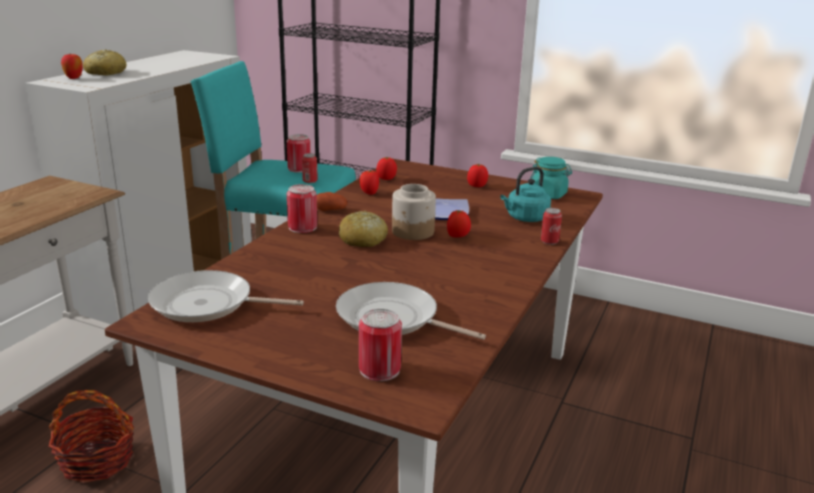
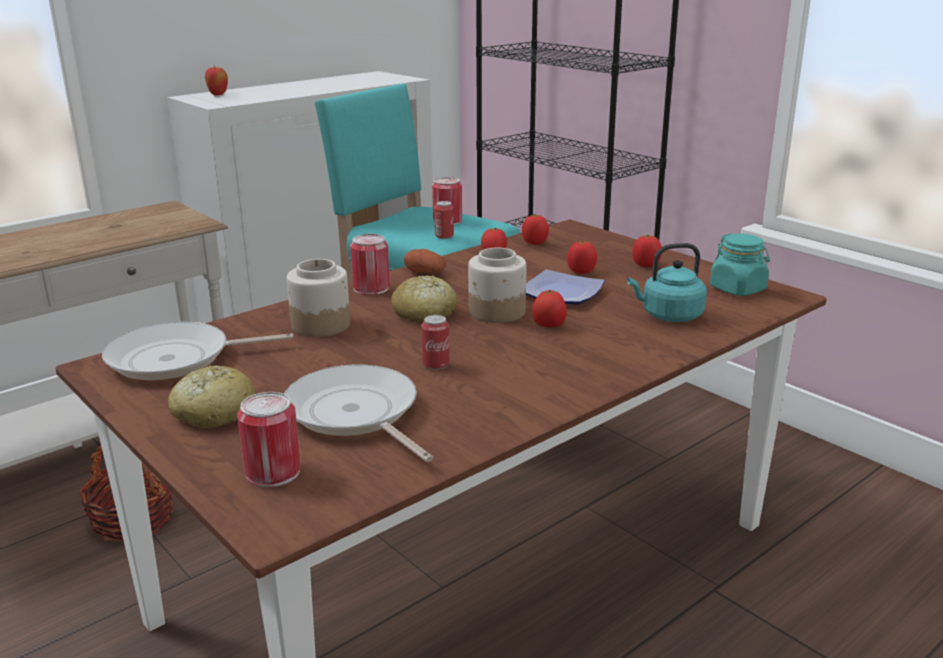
camera: 25 degrees right, 0 degrees up
bread [83,49,126,75] -> bread moved to [168,366,256,428]
frying pan [148,270,304,322] -> frying pan turned 45 degrees counterclockwise [102,322,294,380]
can [541,208,562,245] -> can moved to [421,315,450,370]
none -> jar [287,259,350,337]
none -> tomato [567,241,597,274]

